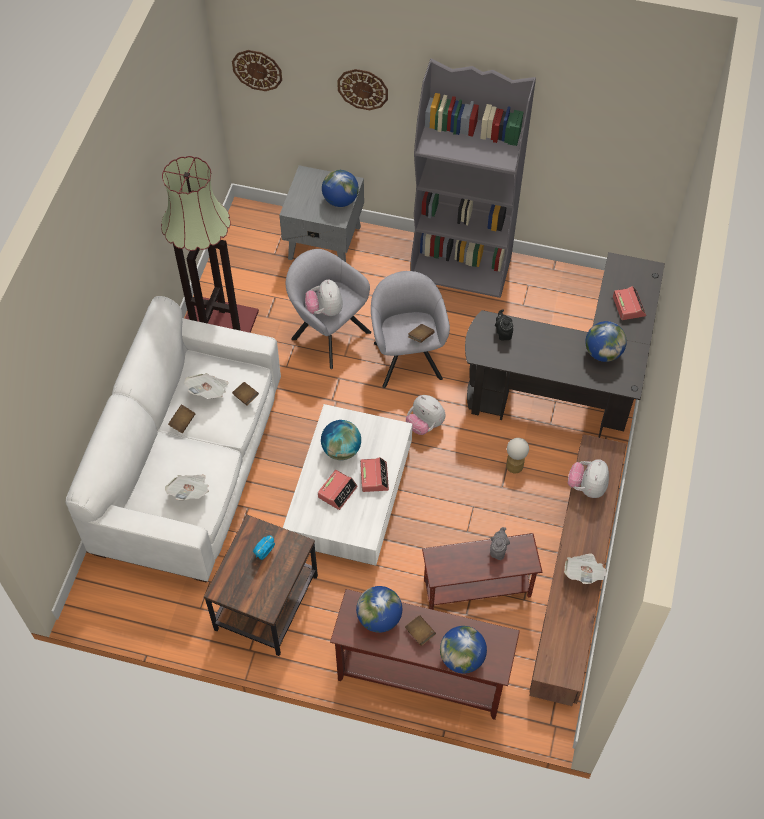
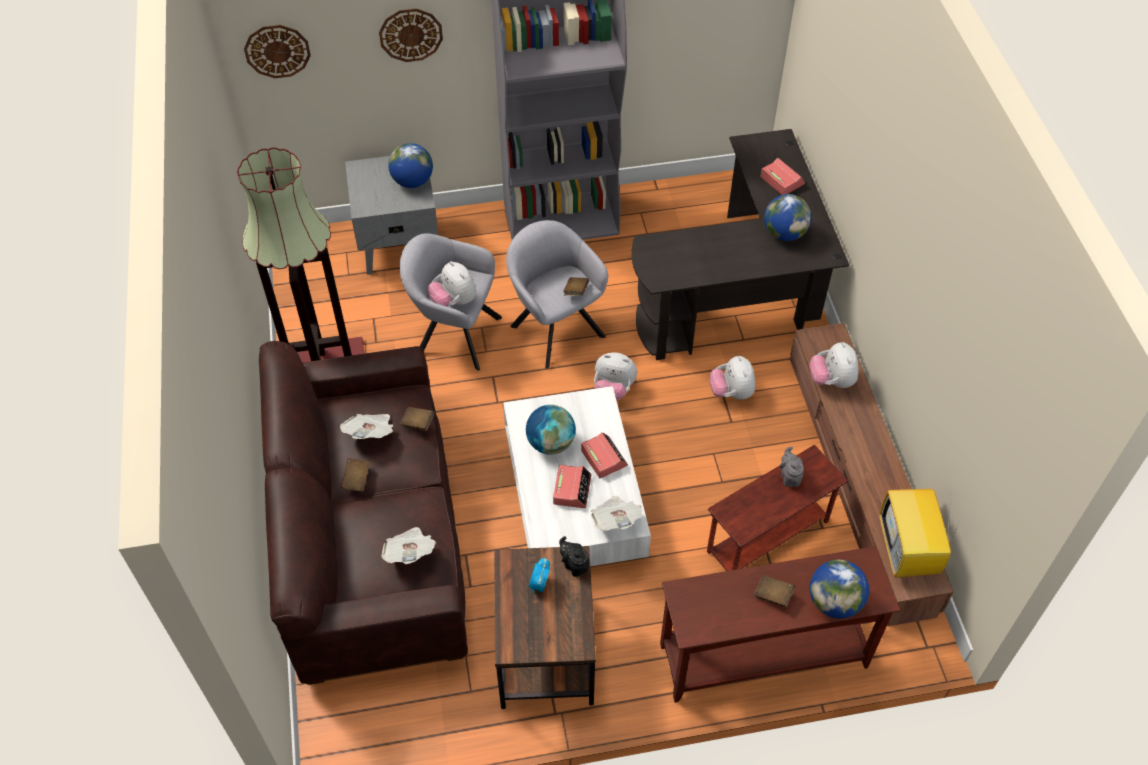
camera: 25 degrees left, 5 degrees down
white sofa [65,296,281,583] -> brown sofa [259,341,468,685]
globe [356,586,402,633] -> none
black teapot [495,309,513,341] -> black teapot moved to [559,536,589,577]
table lamp [506,438,529,474] -> plush toy [709,356,755,400]
newspaper [564,553,607,584] -> newspaper moved to [591,496,643,531]
none -> television [879,489,961,578]

